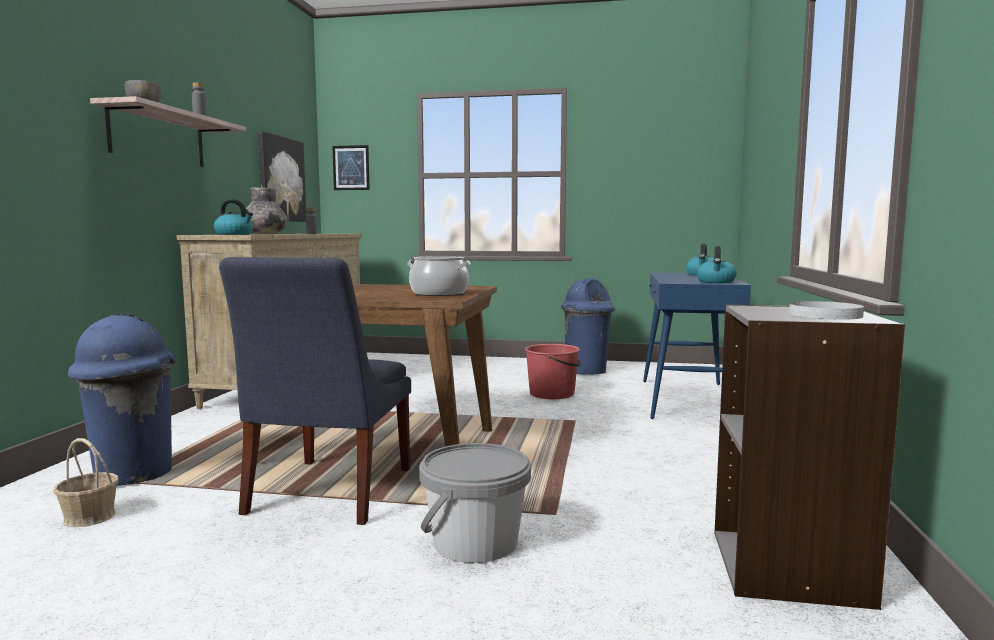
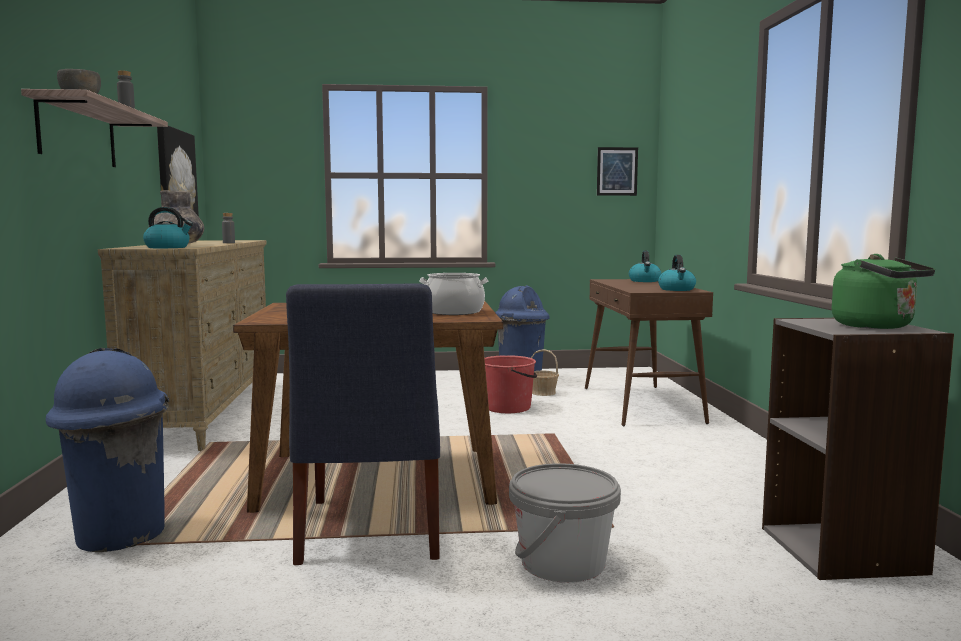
camera: 15 degrees left, 0 degrees up
basket [53,438,119,527] -> basket moved to [531,349,559,396]
picture [332,145,370,190] -> picture moved to [597,147,638,196]
blue console table [643,273,751,419] -> brown console table [585,279,713,426]
white plate [789,301,864,320] -> green kettle [832,254,935,329]

